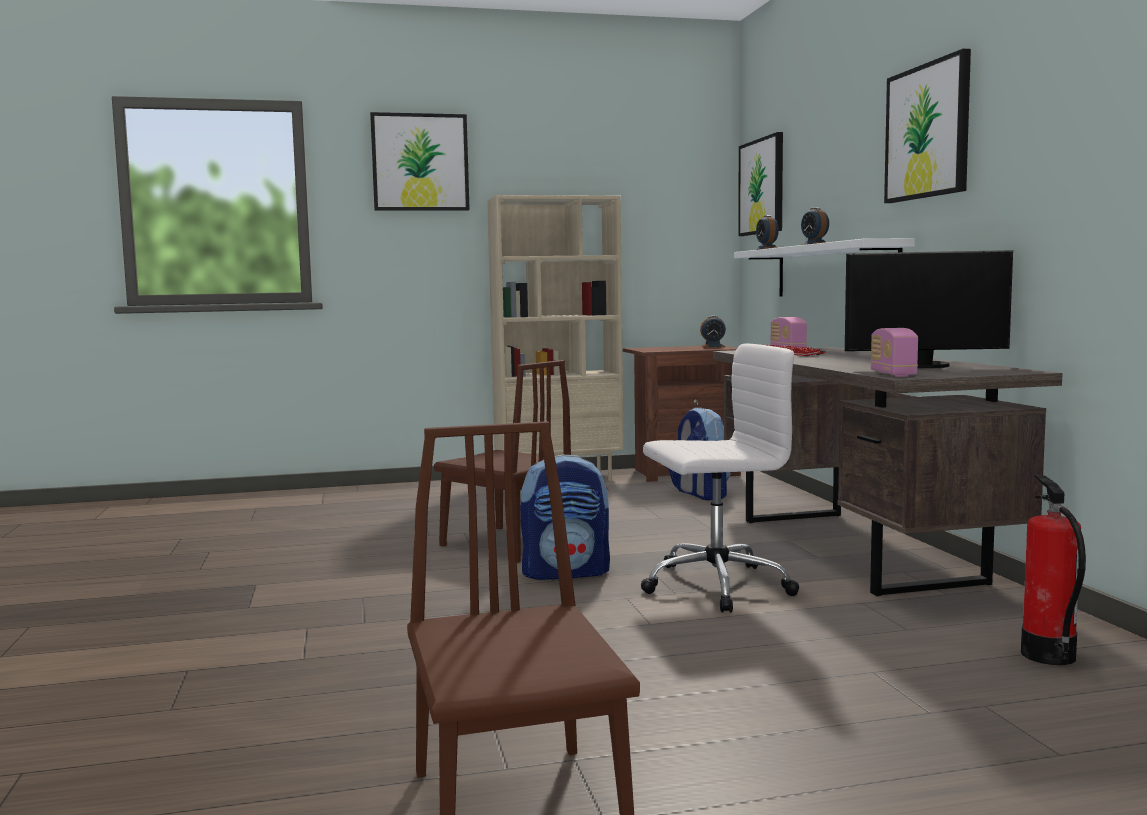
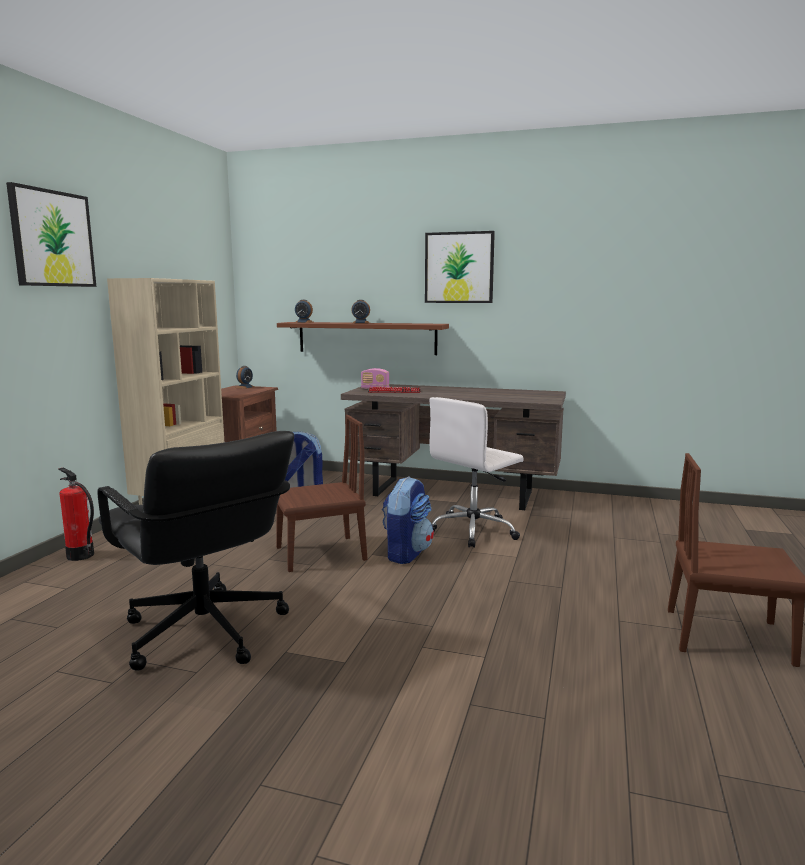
camera: 60 degrees left, 5 degrees up
white office chair [641,343,799,613] -> white office chair turned 150 degrees counterclockwise [429,397,524,548]
white shelf [734,238,915,297] -> brown shelf [277,322,449,355]
picture [738,132,783,236] -> none
monitor [845,250,1013,368] -> none
radio [870,328,918,377] -> none
fire extinguisher [1021,476,1086,665] -> fire extinguisher moved to [58,468,94,561]
none -> black office chair [97,431,294,671]

